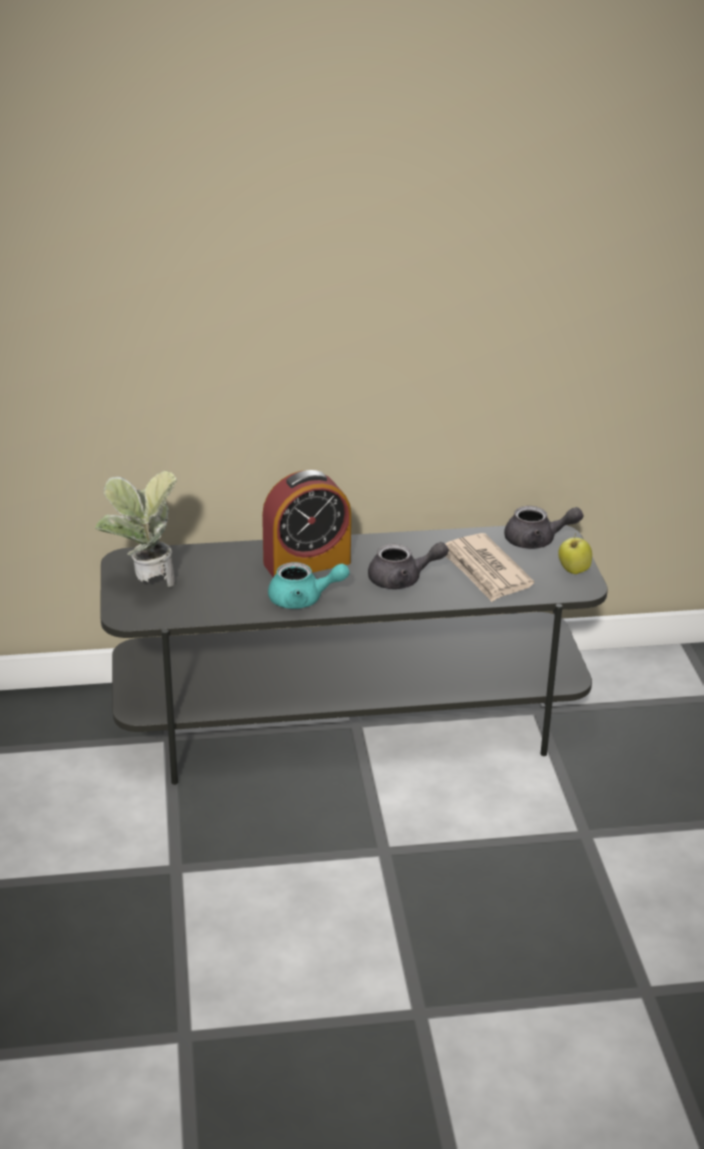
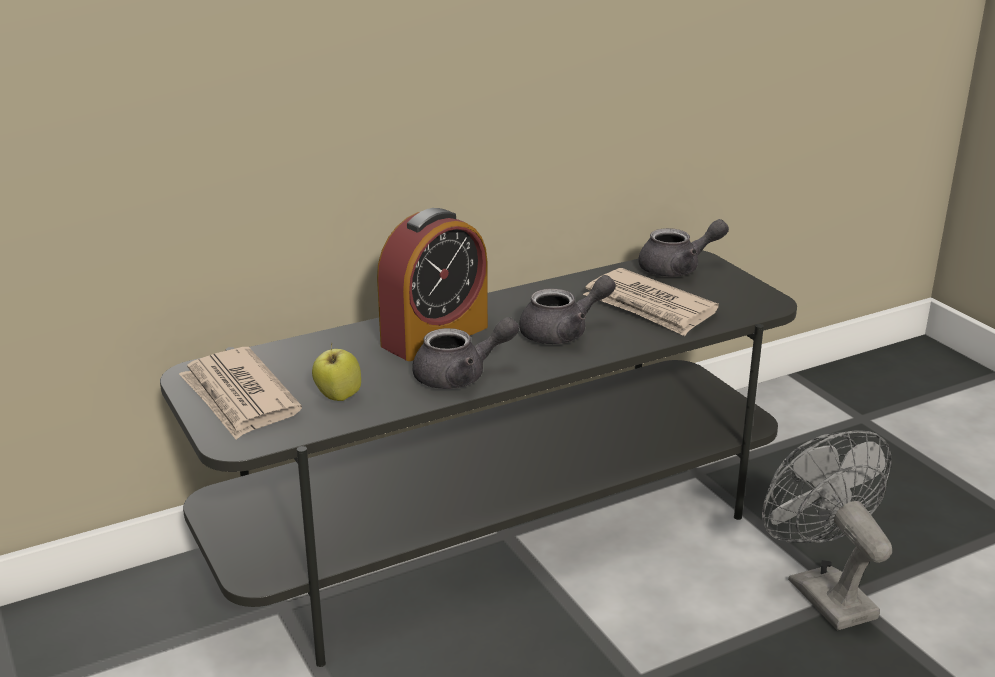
camera: 20 degrees left, 5 degrees down
potted plant [95,471,177,587] -> newspaper [179,347,302,440]
turquoise teapot [268,562,350,609] -> grey teapot [412,317,519,389]
apple [558,534,592,574] -> apple moved to [312,343,361,401]
none -> grey fan [762,430,892,630]

